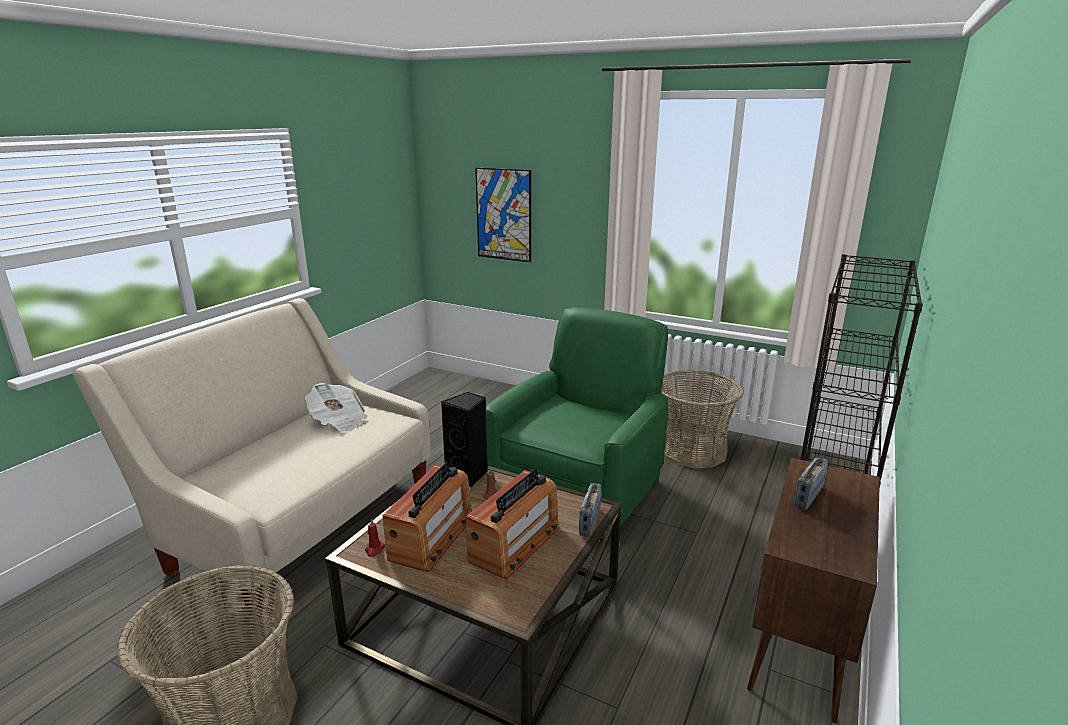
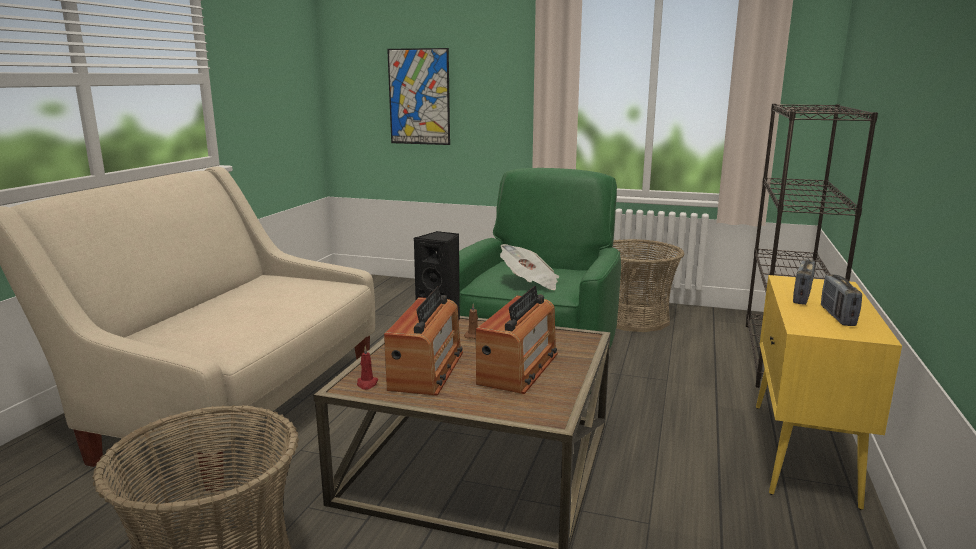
camera: 10 degrees left, 5 degrees down
newspaper [305,383,368,433] -> newspaper moved to [500,244,559,290]
radio [579,483,601,537] -> radio moved to [821,274,862,326]
brown cabinet [747,457,880,723] -> yellow cabinet [756,275,902,510]

